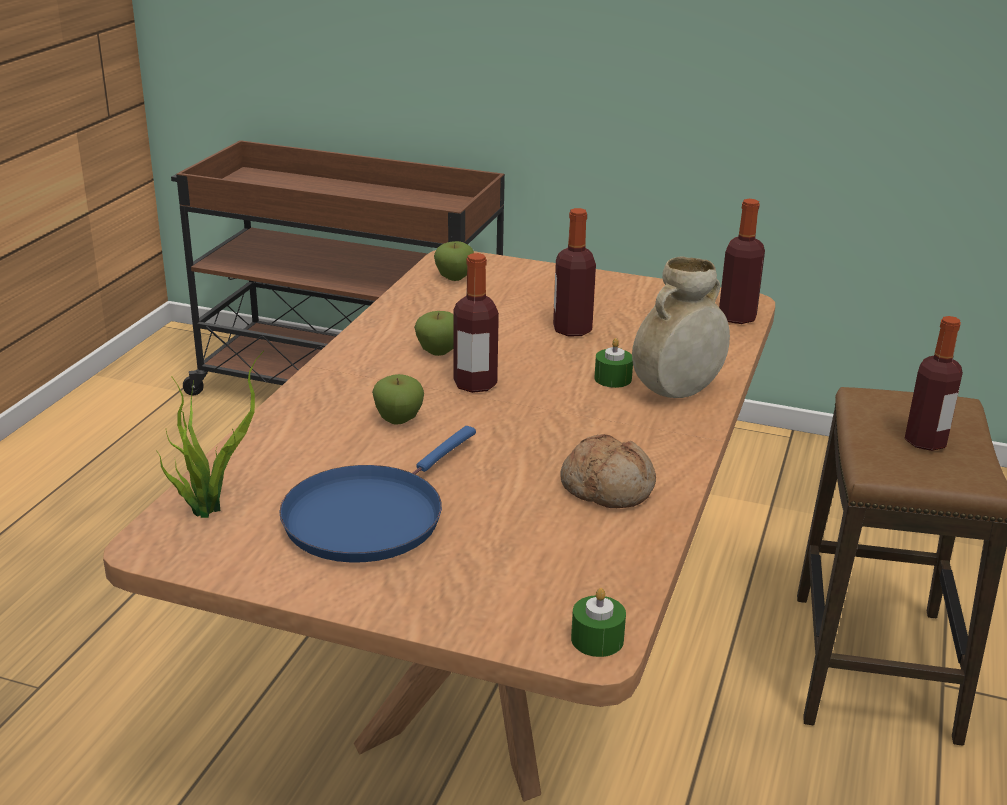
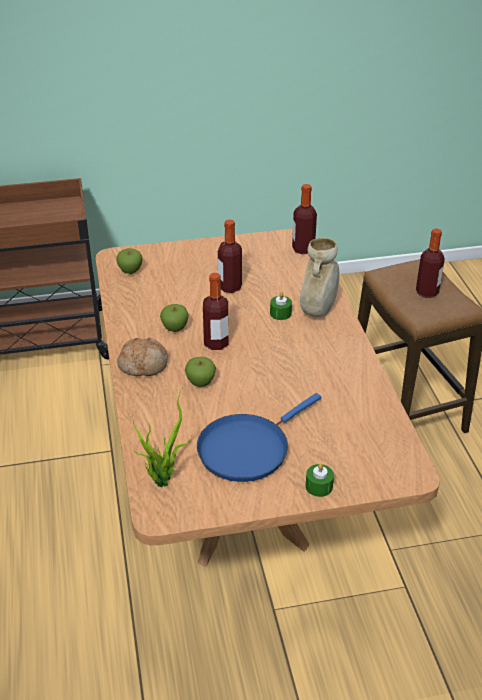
camera: 30 degrees left, 10 degrees up
blue frying pan [279,426,476,563] -> blue frying pan turned 45 degrees clockwise [197,393,321,482]
bread [560,434,656,508] -> bread moved to [117,337,168,376]
green candle [571,588,626,657] -> green candle moved to [306,463,334,497]

